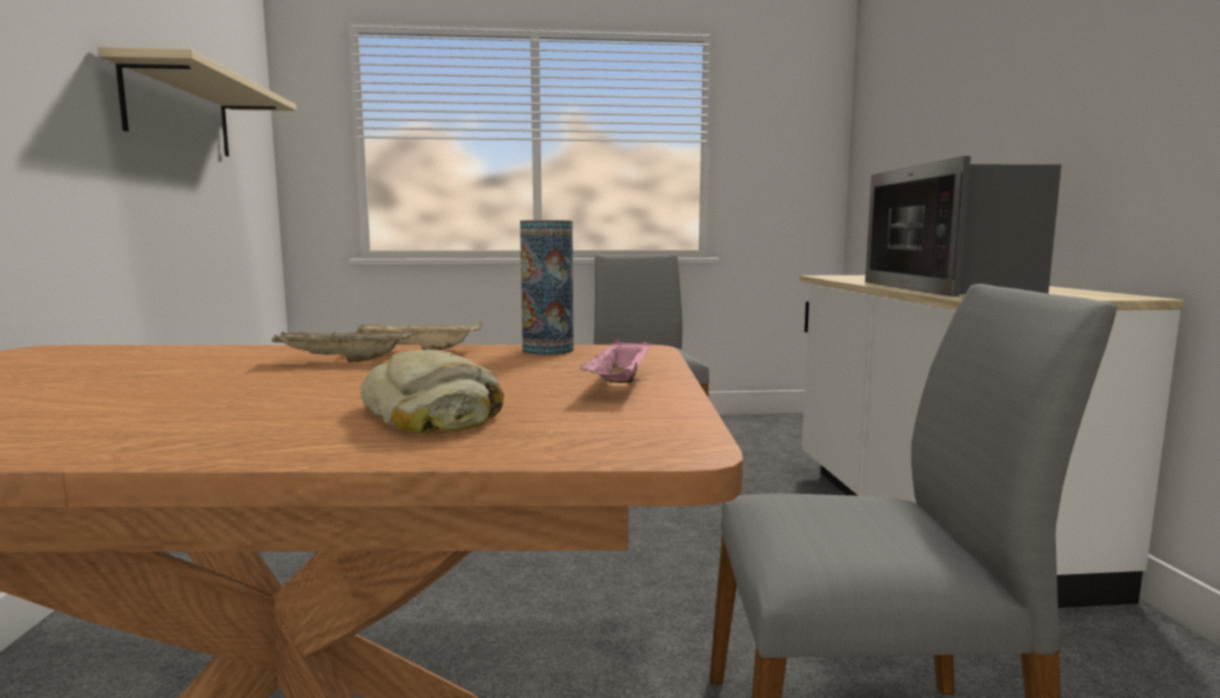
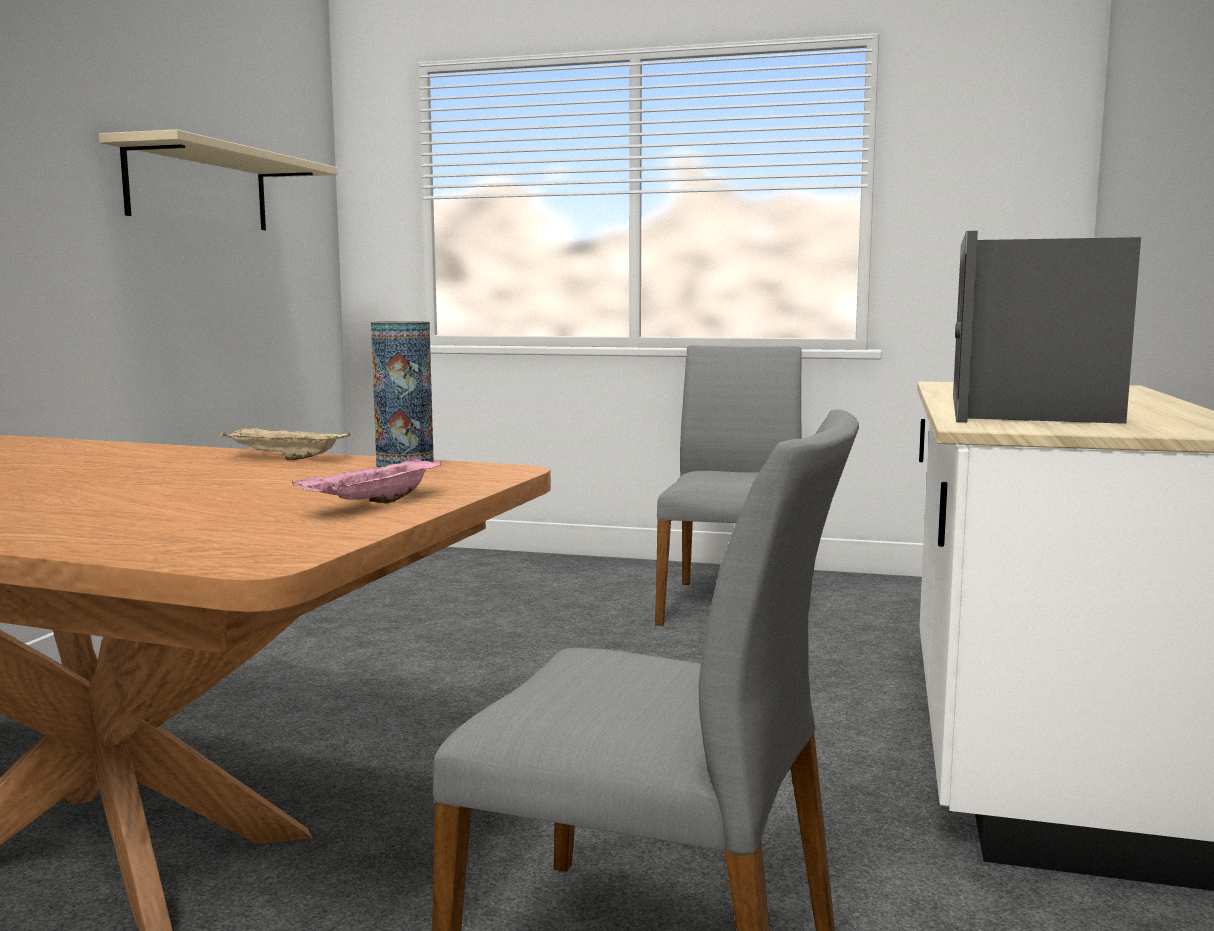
camera: 20 degrees right, 0 degrees up
beige tray [272,330,414,362] -> none
bread [360,350,504,434] -> none

